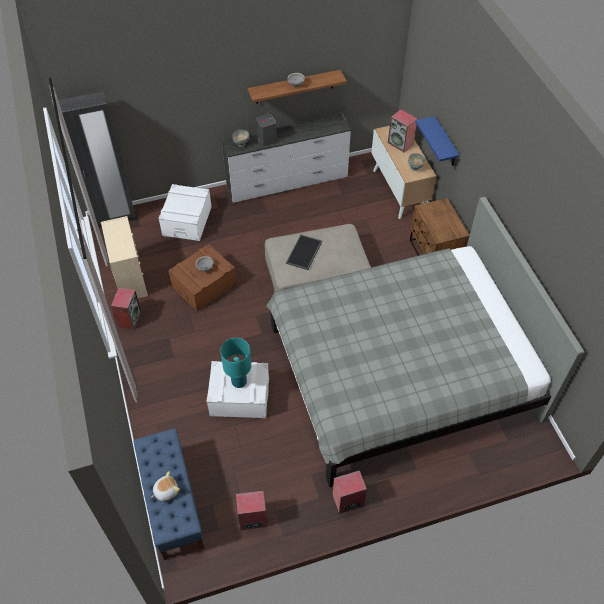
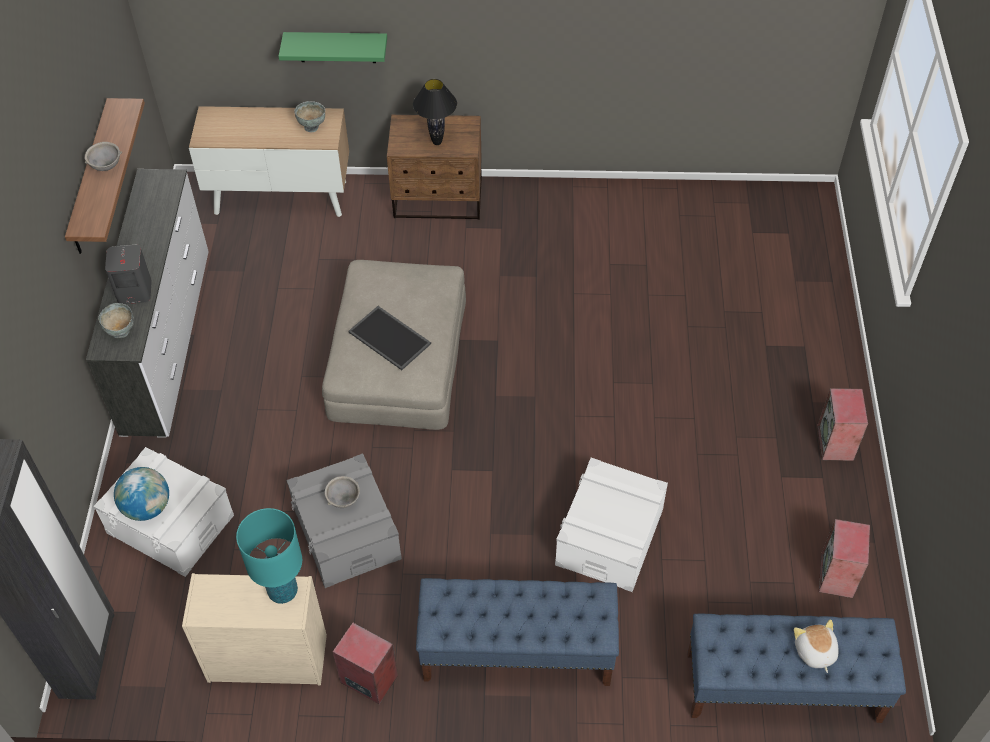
camera: 70 degrees left, 0 degrees up
brown storage box [168,244,237,311] -> grey storage box [287,454,402,588]
turquoise table lamp [220,338,251,388] -> turquoise table lamp moved to [236,508,302,604]
grey bed [266,197,584,487] -> none
speaker [388,109,418,152] -> none
blue shelf [415,116,460,166] -> green shelf [279,32,387,63]
none -> globe [114,467,169,521]
none -> black table lamp [413,79,457,145]
none -> blue bench [416,578,619,686]

